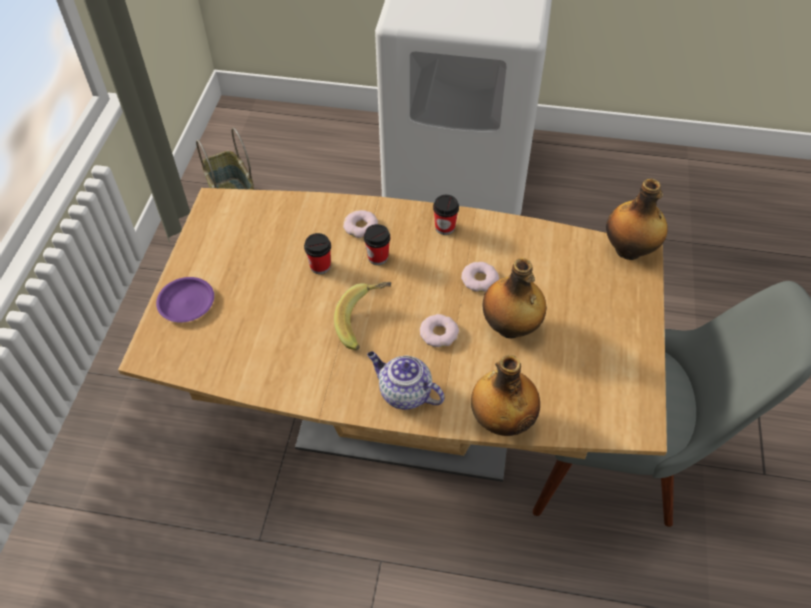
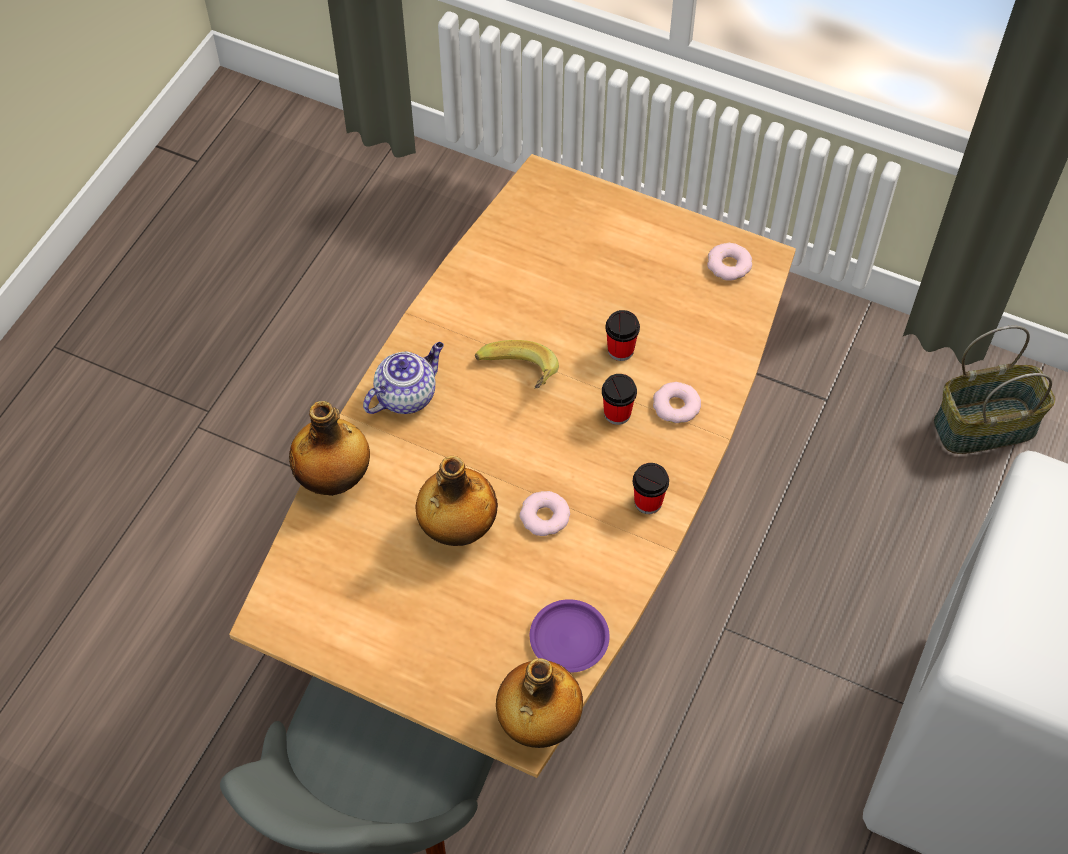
camera: 105 degrees right, 5 degrees up
purple plate [156,277,214,323] -> purple plate moved to [530,599,610,673]
donut [420,314,459,347] -> donut moved to [707,243,752,281]

